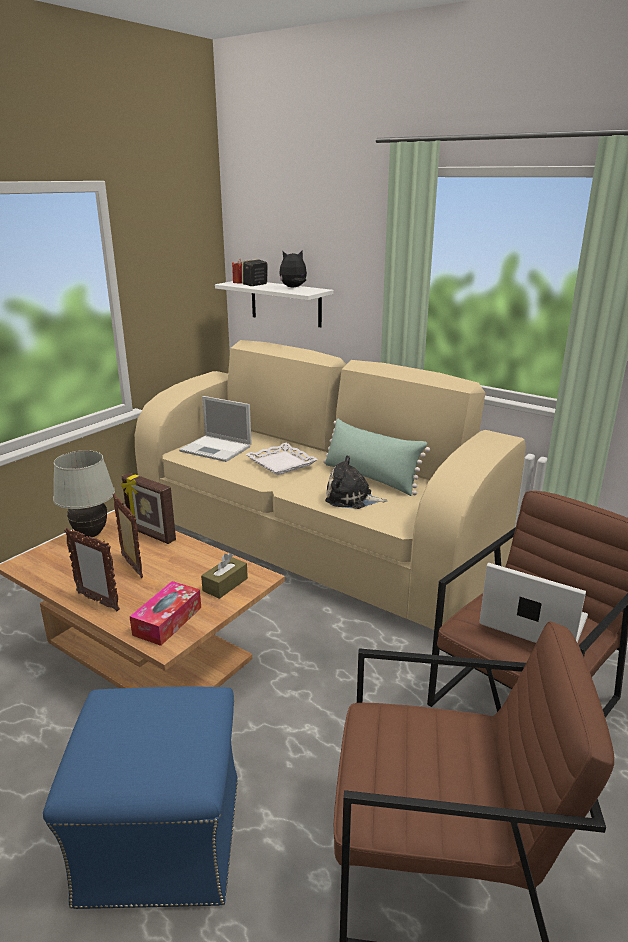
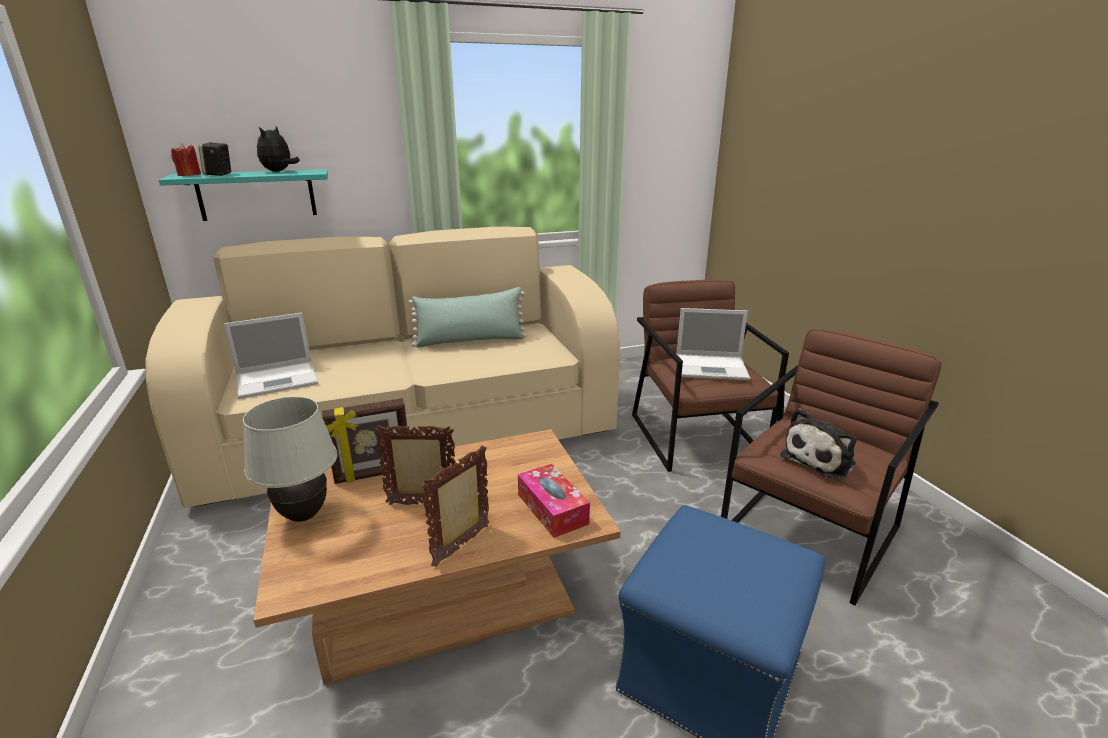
camera: 55 degrees left, 0 degrees up
picture frame [64,528,120,611] -> picture frame turned 150 degrees clockwise [422,445,489,567]
brown tissue box [201,553,248,599] -> none
white shelf [215,281,334,327] -> turquoise shelf [159,169,328,221]
white tray [246,443,318,475] -> none
plush toy [325,455,388,509] -> plush toy moved to [780,408,857,478]
laptop [479,563,588,643] -> laptop turned 150 degrees counterclockwise [677,308,750,380]

